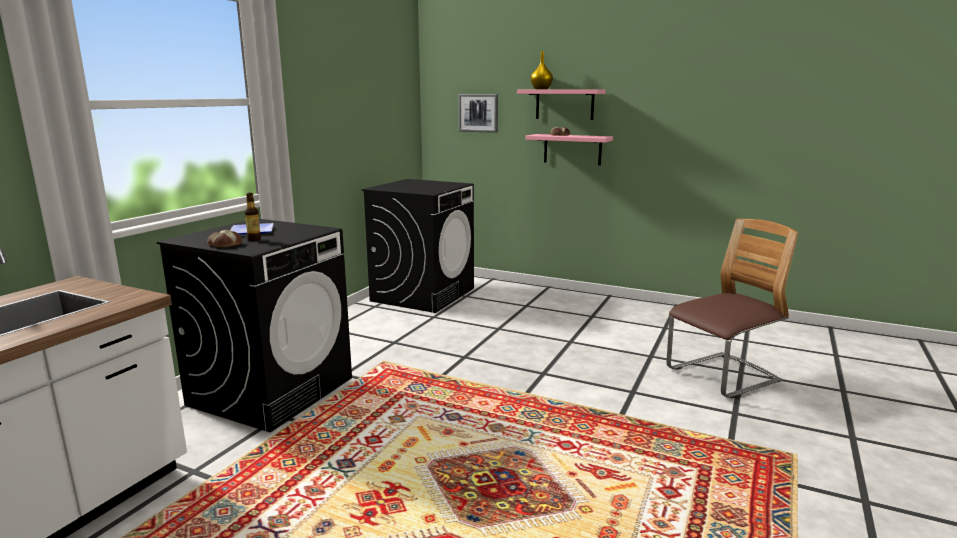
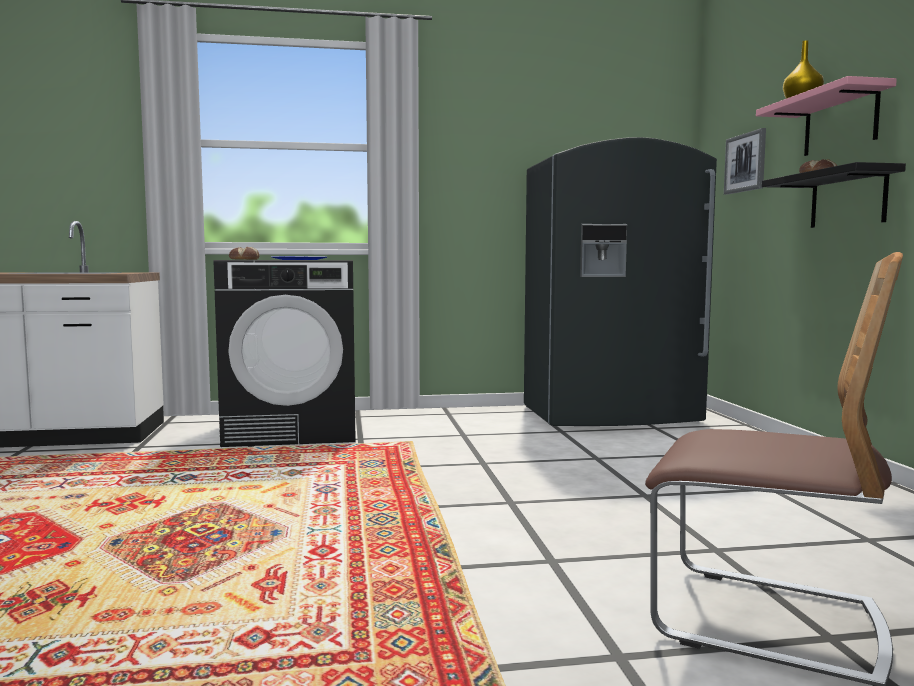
camera: 55 degrees right, 10 degrees down
bottle [245,193,261,241] -> none
black washing machine [361,179,474,313] -> grey fridge [524,137,717,426]
pink shelf [525,134,613,165] -> black shelf [762,162,906,228]

